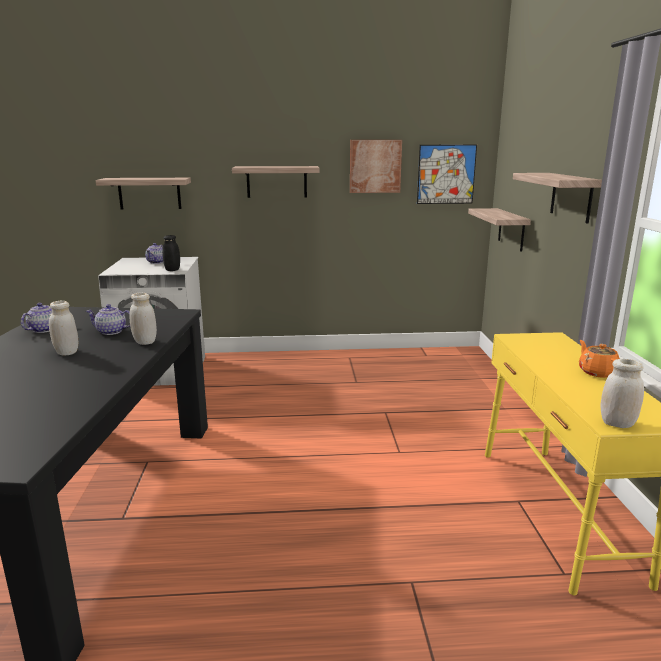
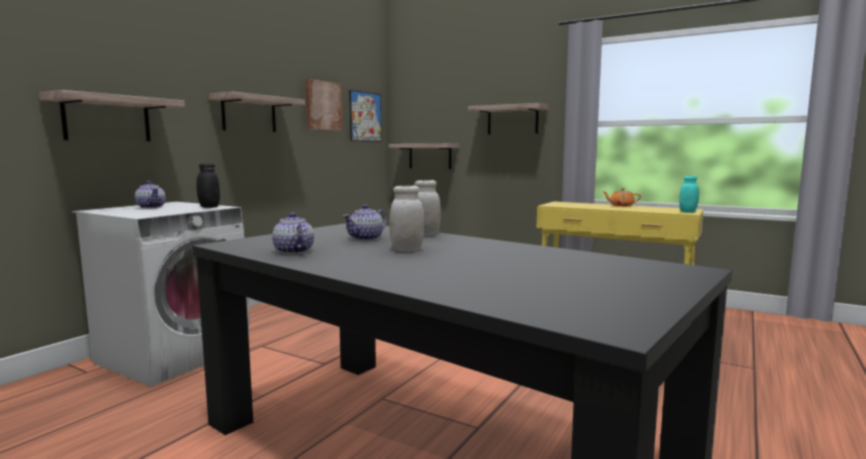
camera: 55 degrees left, 10 degrees down
white jar [600,359,644,428] -> turquoise jar [679,176,699,213]

